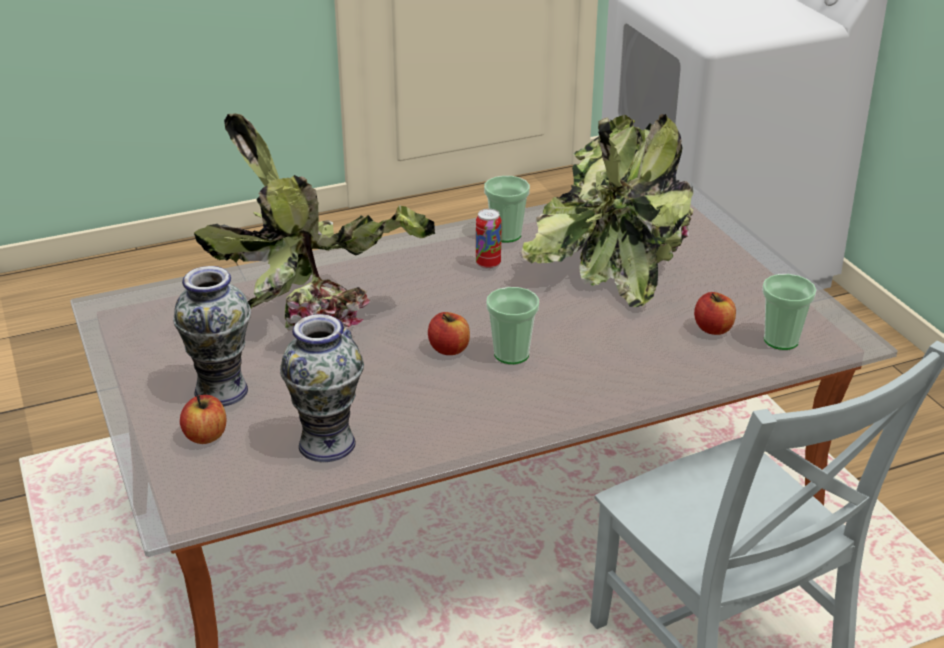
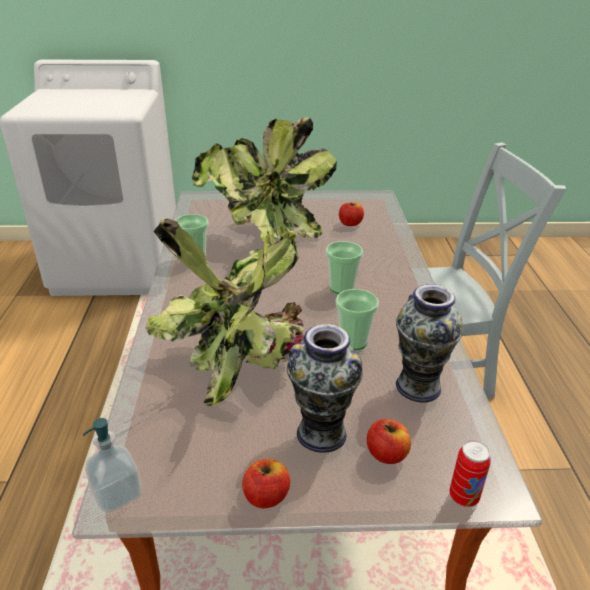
camera: 70 degrees left, 0 degrees up
apple [428,312,470,355] -> apple moved to [242,459,290,508]
can [476,209,502,269] -> can moved to [449,440,491,507]
cup [762,274,816,350] -> cup moved to [336,289,379,350]
none -> soap dispenser [83,418,142,513]

